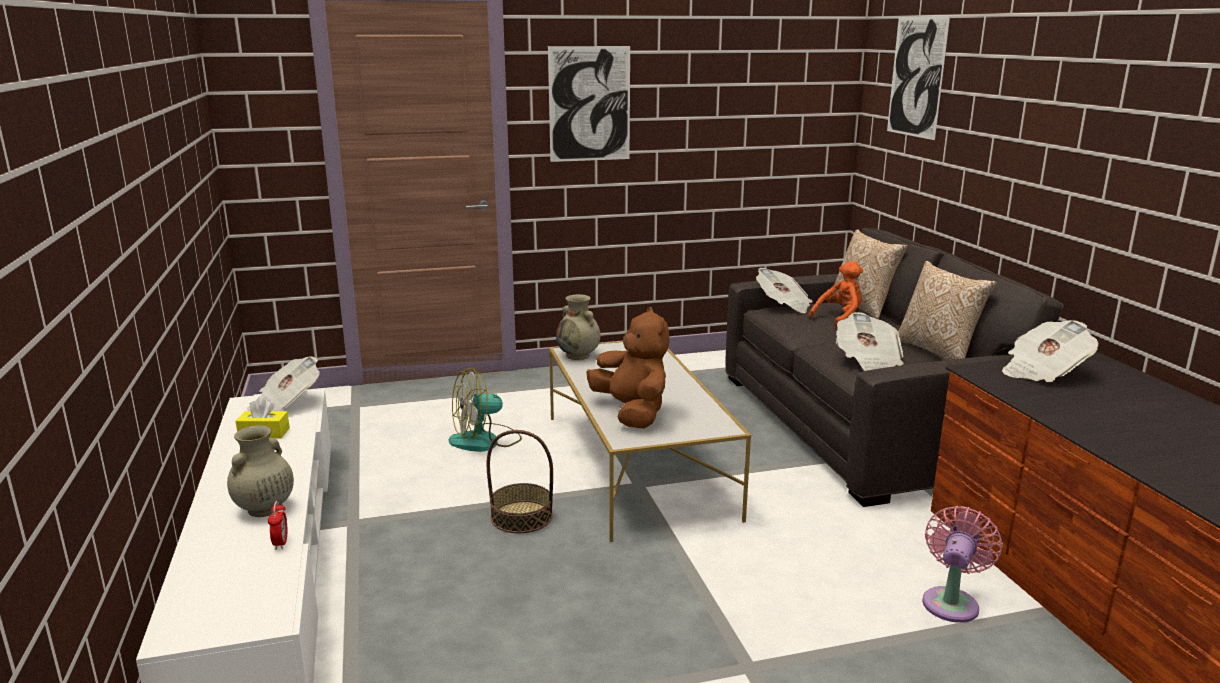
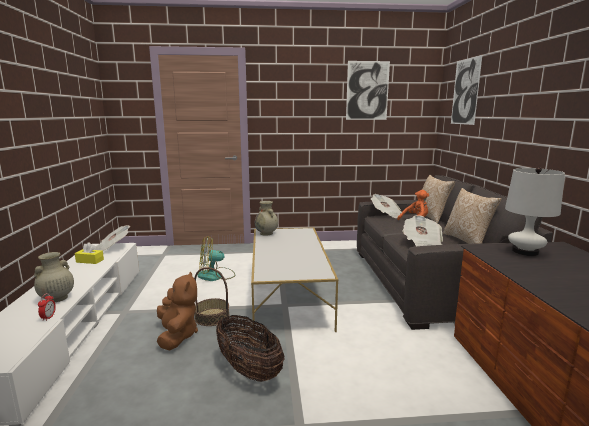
camera: 10 degrees right, 5 degrees down
picture [548,46,630,162] -> picture moved to [346,61,390,120]
brown plush toy [586,307,670,429] -> brown plush toy moved to [157,272,198,350]
pink fan [922,506,1003,623] -> none
newspaper [1002,320,1099,382] -> white table lamp [505,167,565,256]
none -> basket [216,315,284,382]

